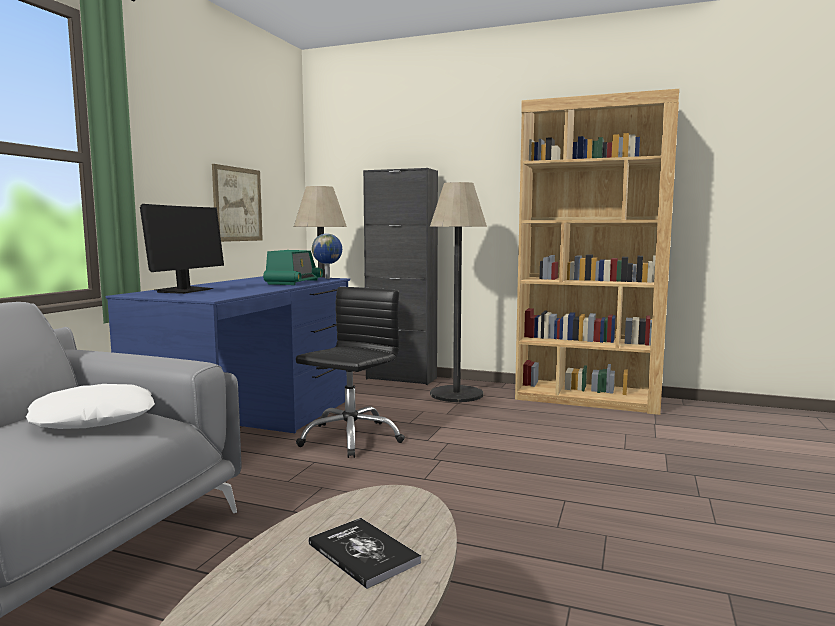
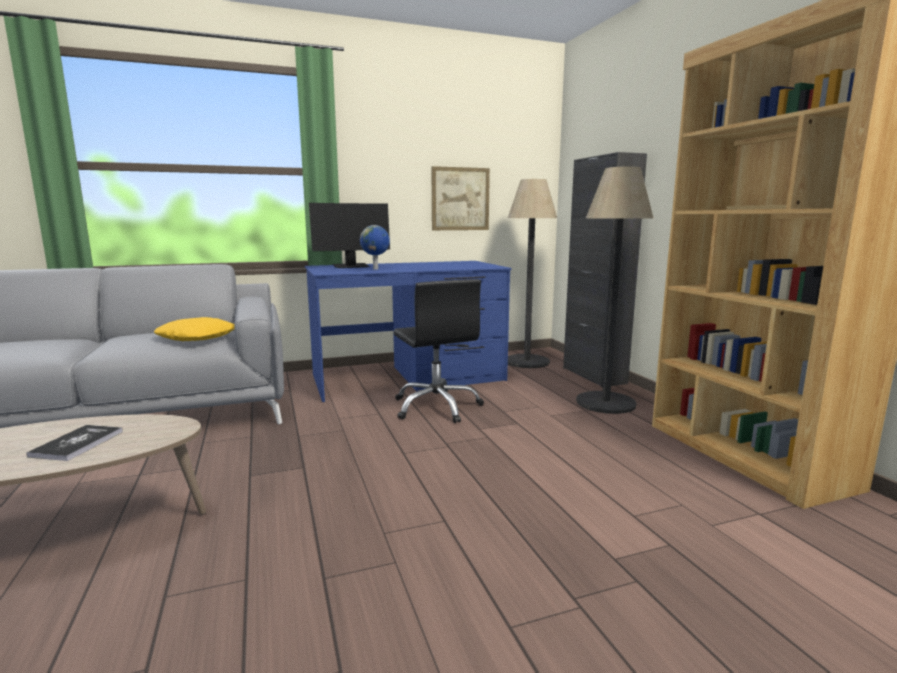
camera: 50 degrees right, 5 degrees up
white pillow [26,384,155,429] -> yellow pillow [154,317,235,341]
radio [263,250,323,285] -> none
black office chair [296,287,405,458] -> black office chair turned 75 degrees clockwise [394,279,484,423]
globe [312,233,342,279] -> globe moved to [360,225,390,270]

